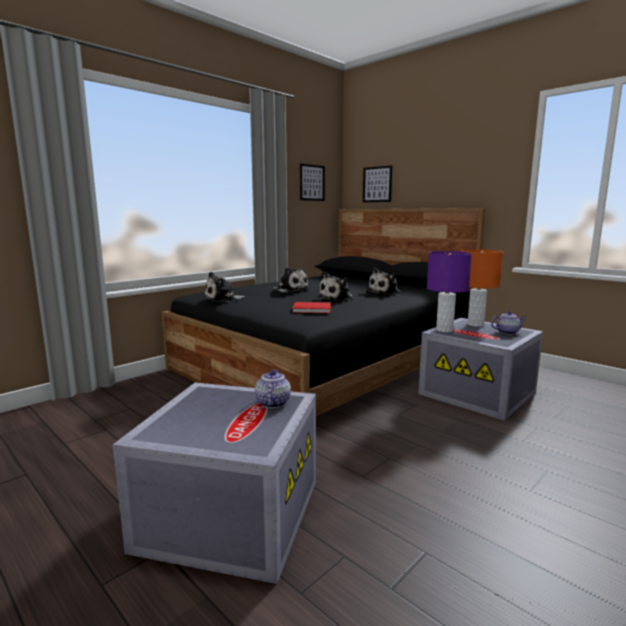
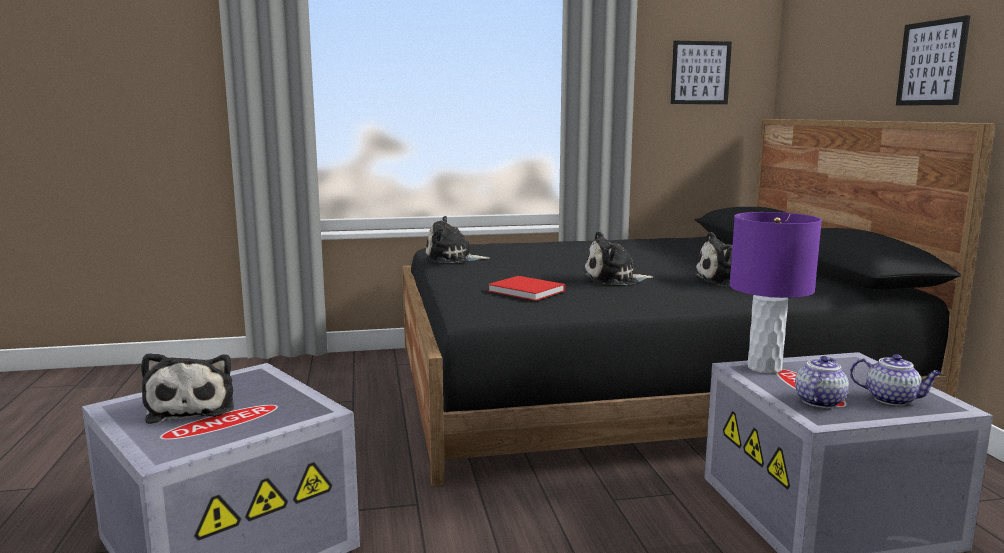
camera: 35 degrees right, 0 degrees up
teapot [255,369,291,408] -> teapot moved to [795,356,849,408]
plush toy [274,267,309,293] -> plush toy moved to [141,353,234,424]
picture [363,165,392,203] -> picture moved to [896,15,971,106]
orange table lamp [461,249,503,327] -> none

